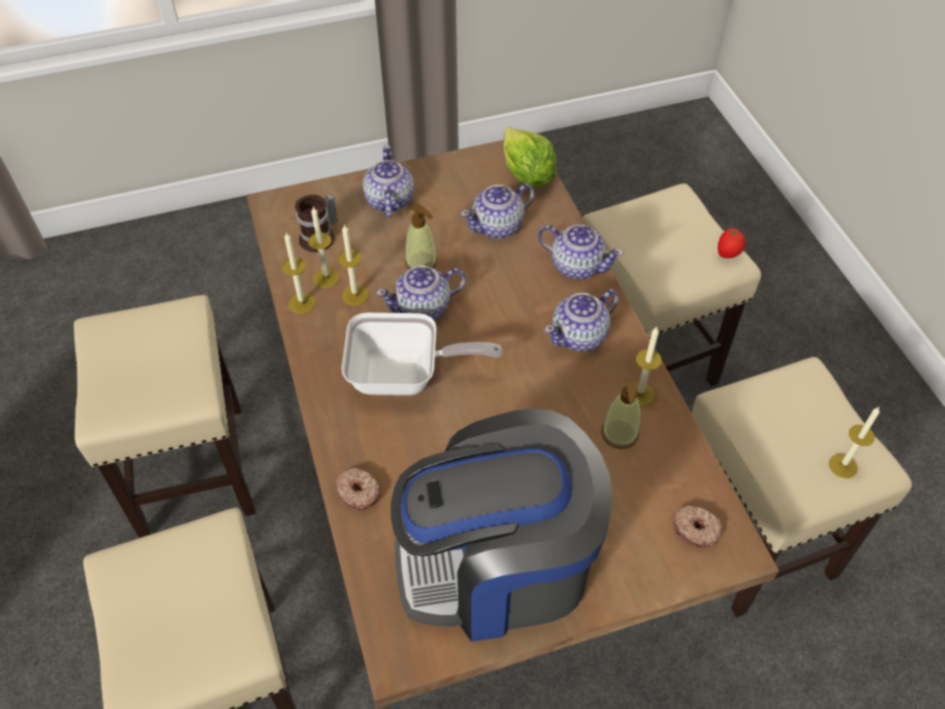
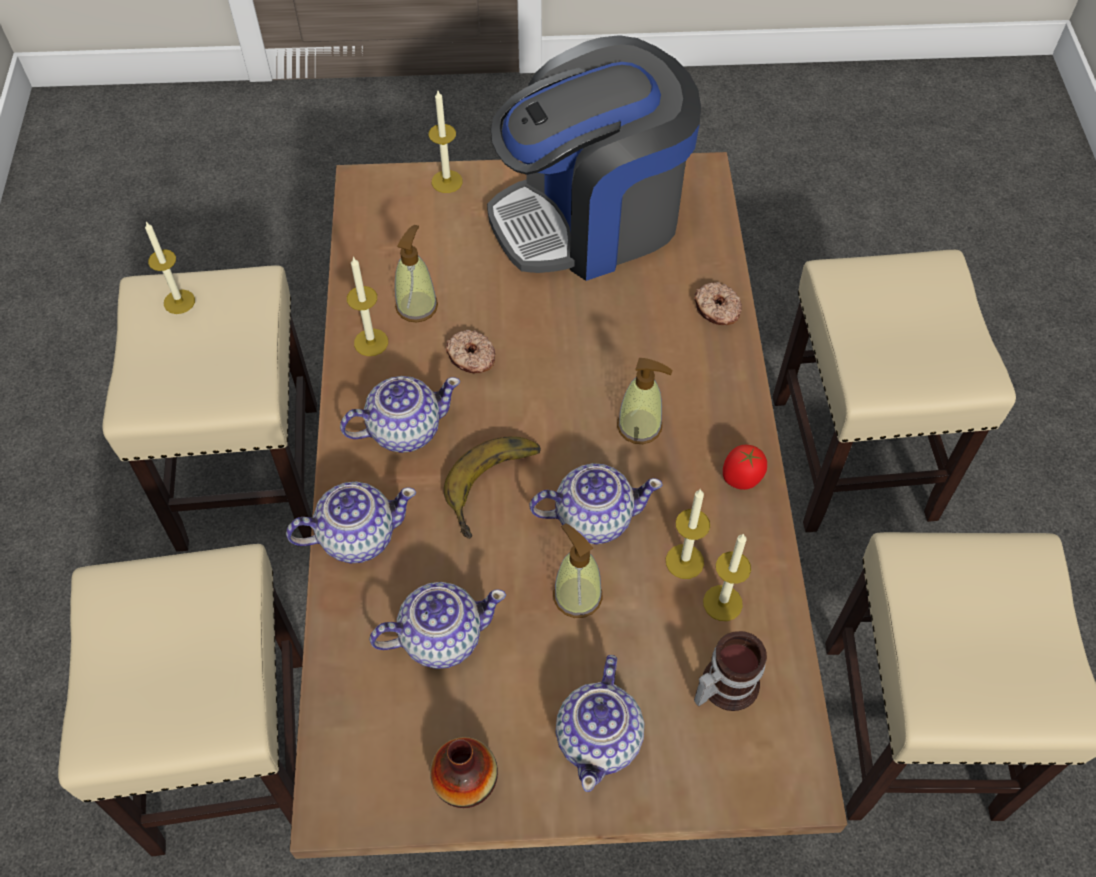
camera: 165 degrees left, 5 degrees up
candle [282,232,316,314] -> candle moved to [428,91,463,193]
frying pan [342,313,503,395] -> soap dispenser [617,358,672,444]
coffee machine [391,409,613,642] -> coffee machine turned 150 degrees clockwise [487,35,701,281]
lettuce [504,127,557,188] -> none
teapot [538,225,624,279] -> teapot turned 120 degrees clockwise [286,482,416,563]
donut [673,505,724,548] -> donut moved to [446,330,495,373]
tomato [718,228,745,258] -> tomato moved to [723,445,767,490]
none -> vase [430,737,498,808]
none -> banana [444,436,541,539]

